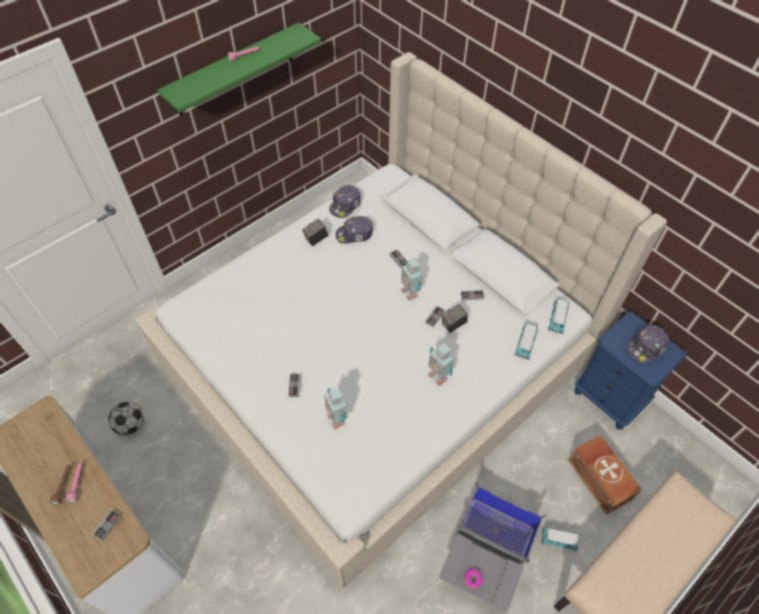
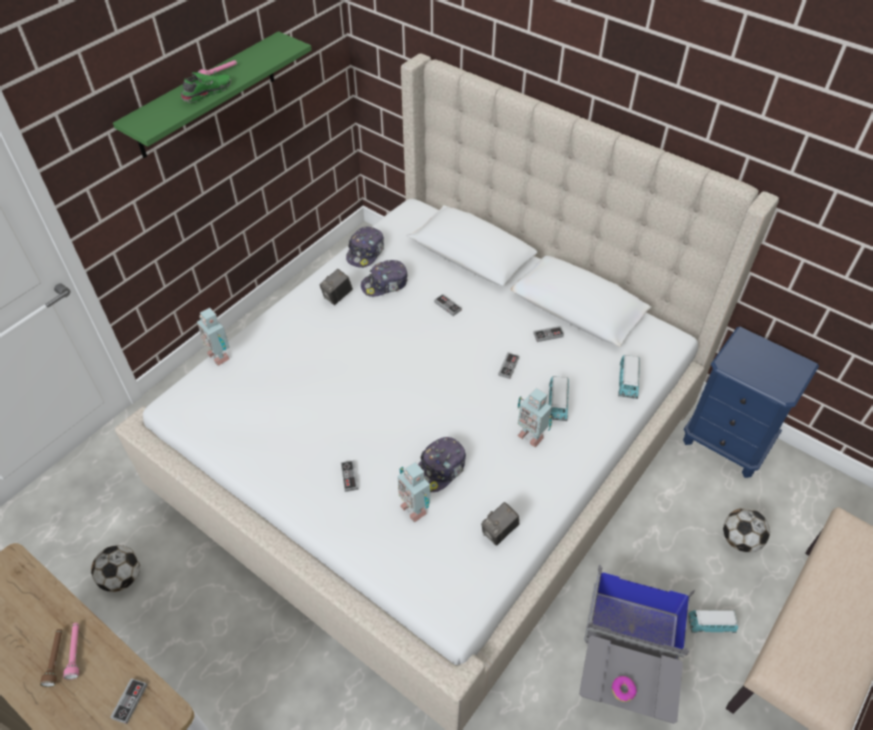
camera: 10 degrees left, 5 degrees down
toy robot [401,259,423,301] -> toy robot moved to [197,308,230,366]
camera [442,304,468,333] -> camera moved to [481,502,519,546]
toy car [548,299,569,334] -> toy car moved to [549,376,569,421]
brown storage box [568,435,642,515] -> football [723,508,770,553]
cap [627,325,669,363] -> cap moved to [418,437,466,492]
none -> green shoe [180,72,231,103]

